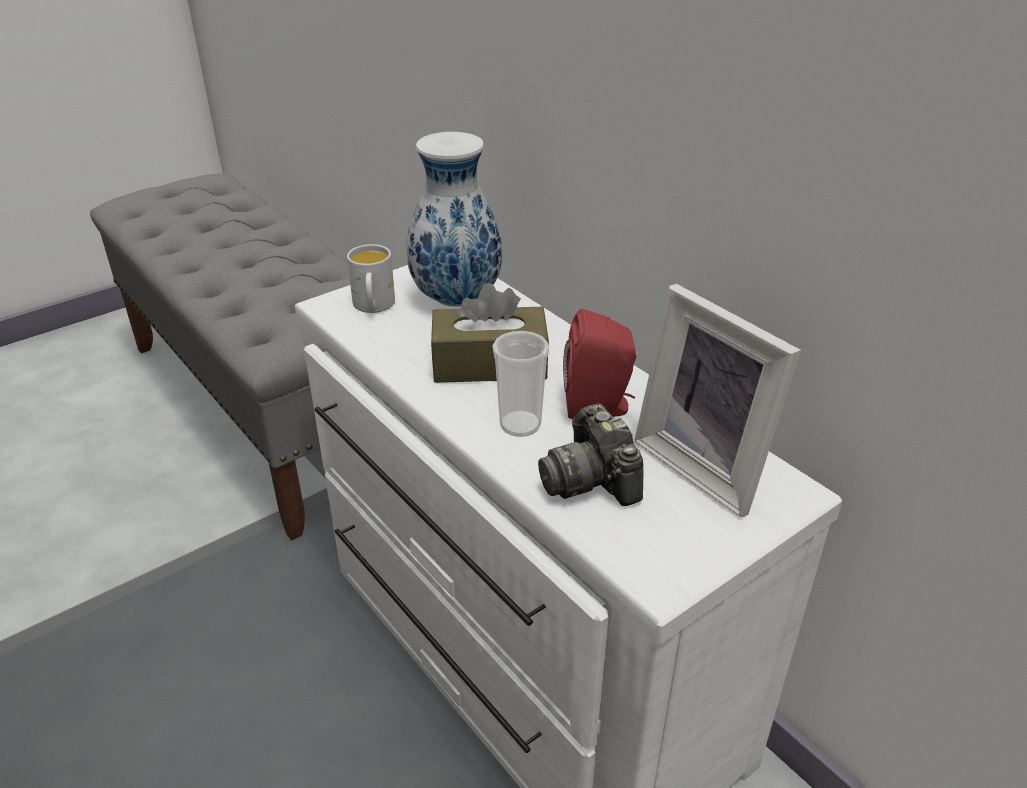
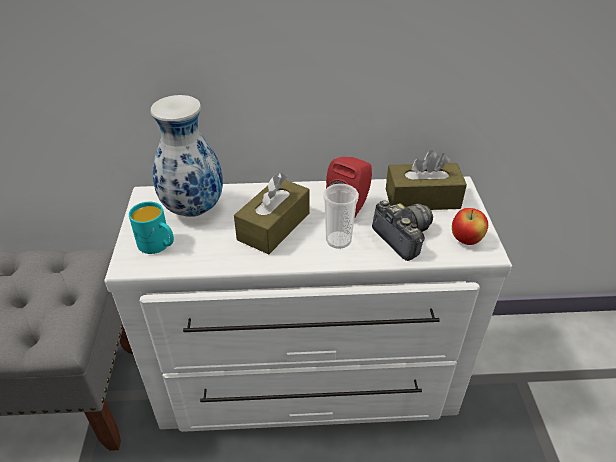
camera: 55 degrees left, 5 degrees up
white mug [347,244,395,313] -> turquoise mug [129,202,174,254]
camera [538,403,644,506] -> camera turned 135 degrees counterclockwise [372,200,433,261]
picture frame [634,284,801,518] -> brown tissue box [386,150,467,210]
none -> apple [452,208,488,245]

